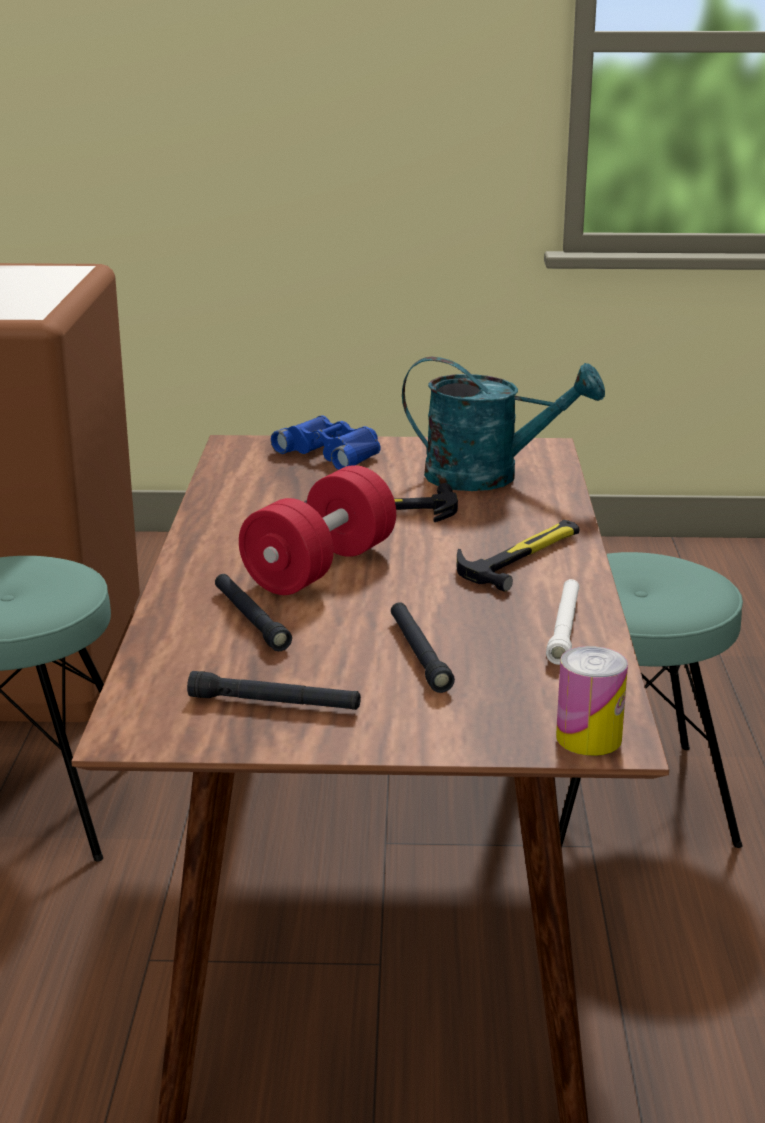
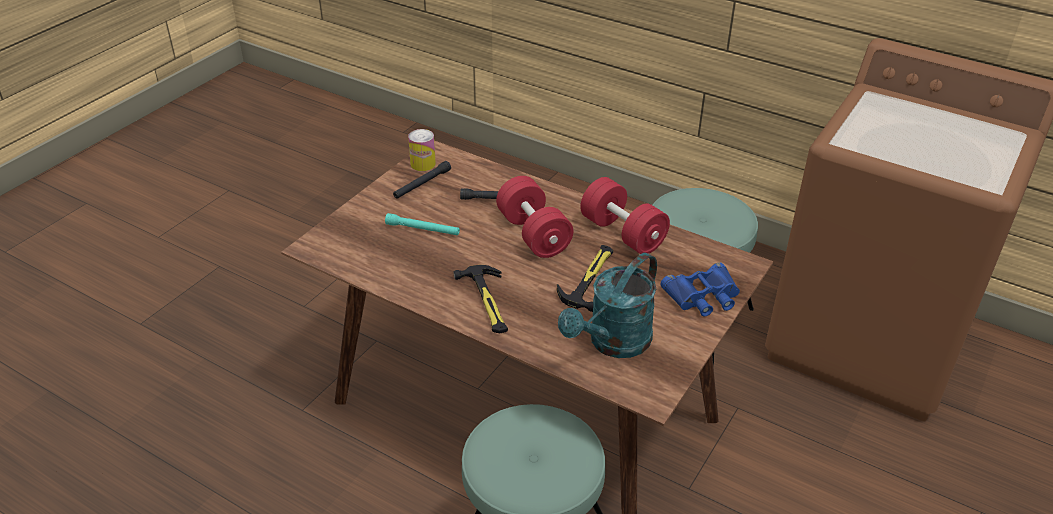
camera: 120 degrees right, 15 degrees up
black flashlight [391,602,455,693] -> turquoise flashlight [385,213,460,235]
white flashlight [546,579,579,665] -> none
can [556,646,628,756] -> can moved to [408,129,436,171]
none -> red dumbbell [580,177,670,254]

